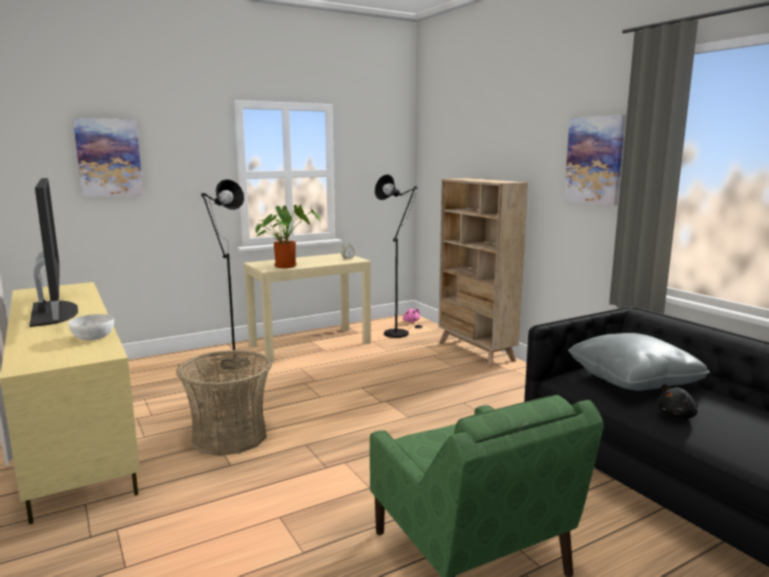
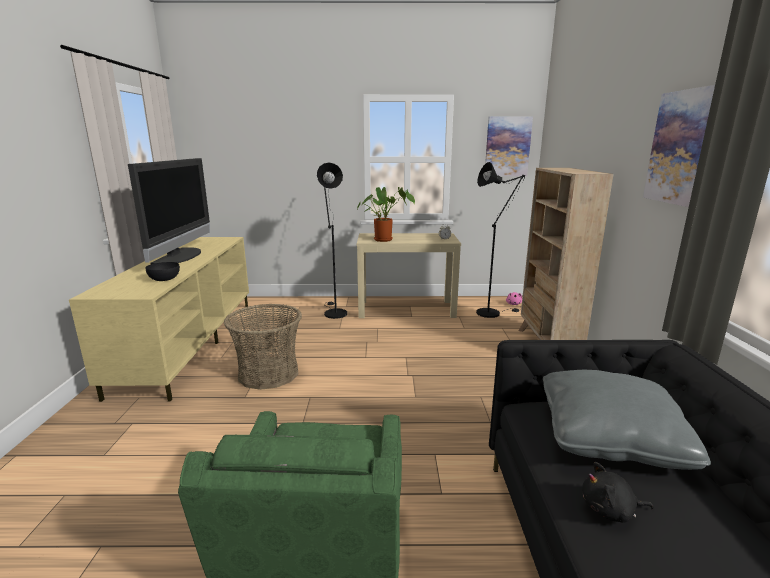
camera: 30 degrees right, 5 degrees up
white bowl [68,314,114,340] -> black bowl [145,262,180,281]
picture [73,118,144,197] -> picture moved to [485,116,533,176]

